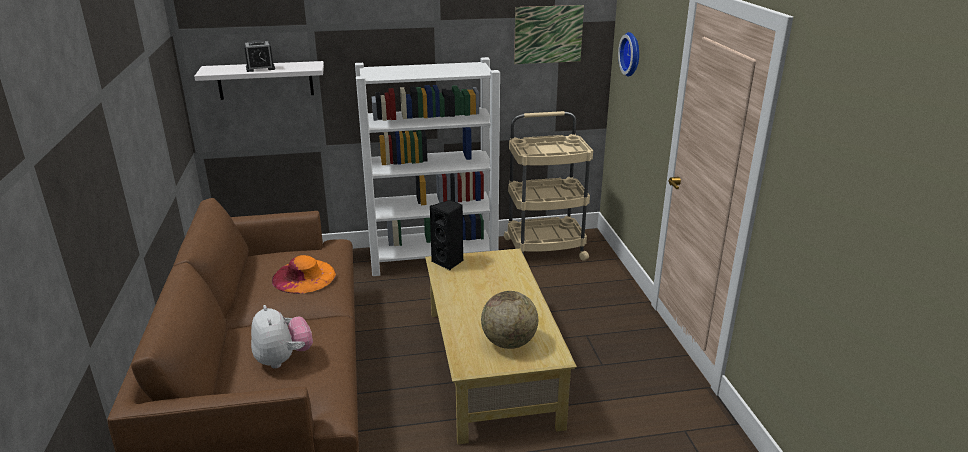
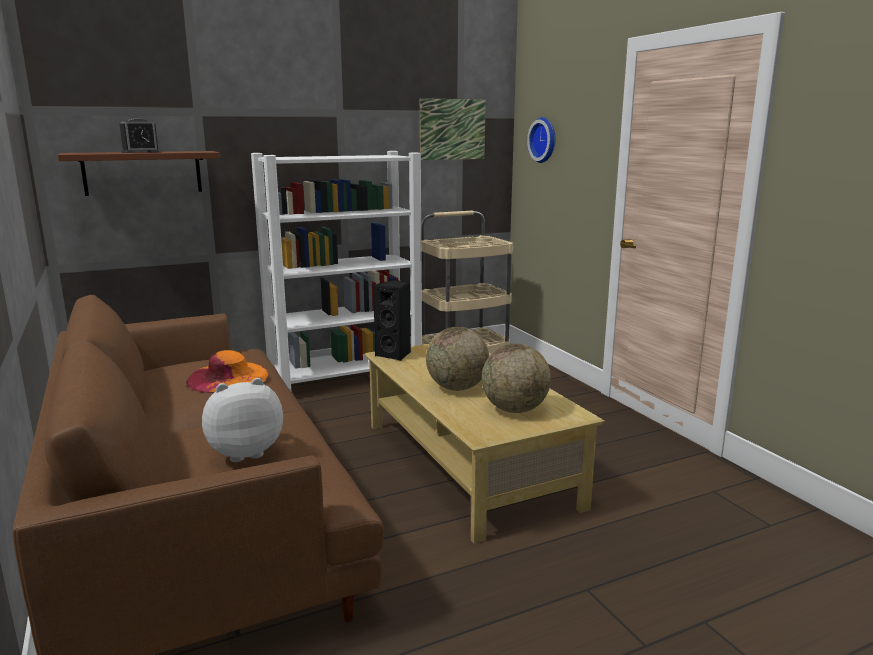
camera: 15 degrees left, 10 degrees down
white shelf [194,61,324,100] -> brown shelf [58,151,220,196]
plush toy [251,305,313,369] -> plush toy turned 75 degrees counterclockwise [202,378,283,462]
none -> globe [426,327,489,391]

